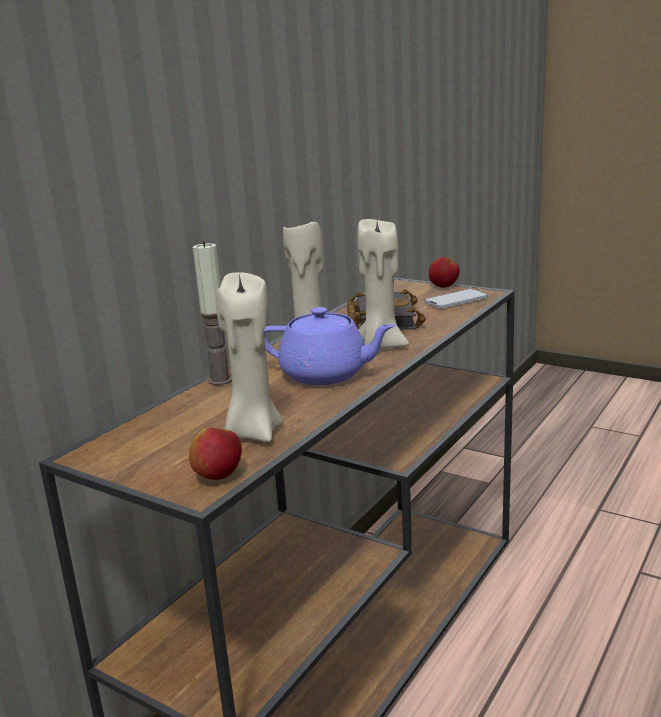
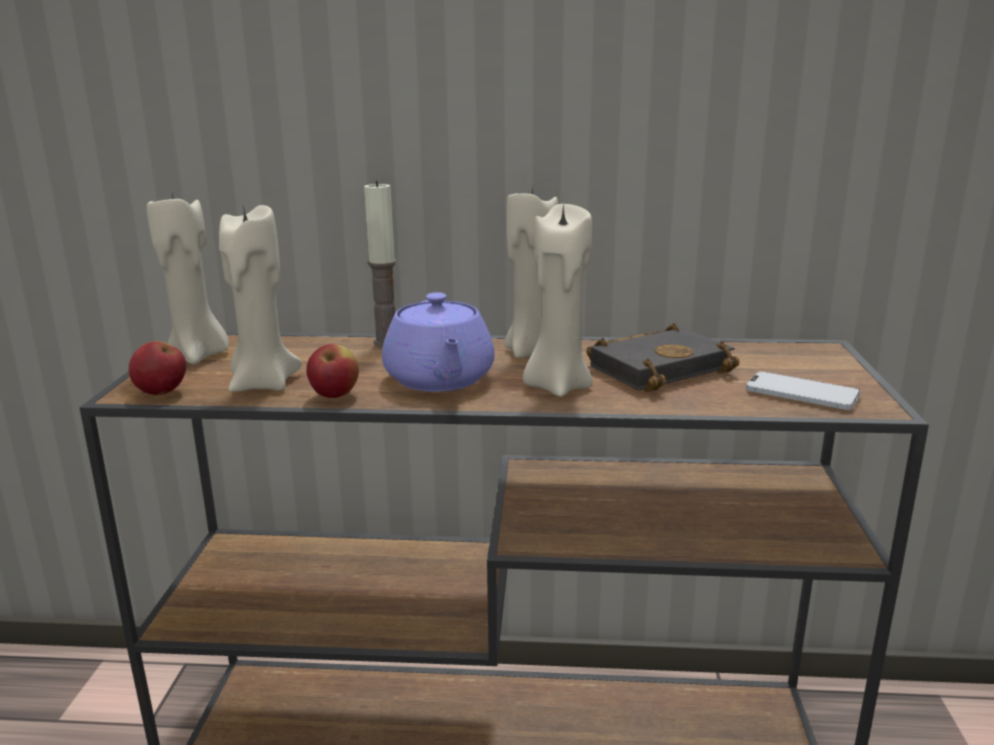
camera: 60 degrees right, 0 degrees up
apple [429,257,460,288] -> apple moved to [306,344,359,398]
none -> beige candle [147,193,229,365]

